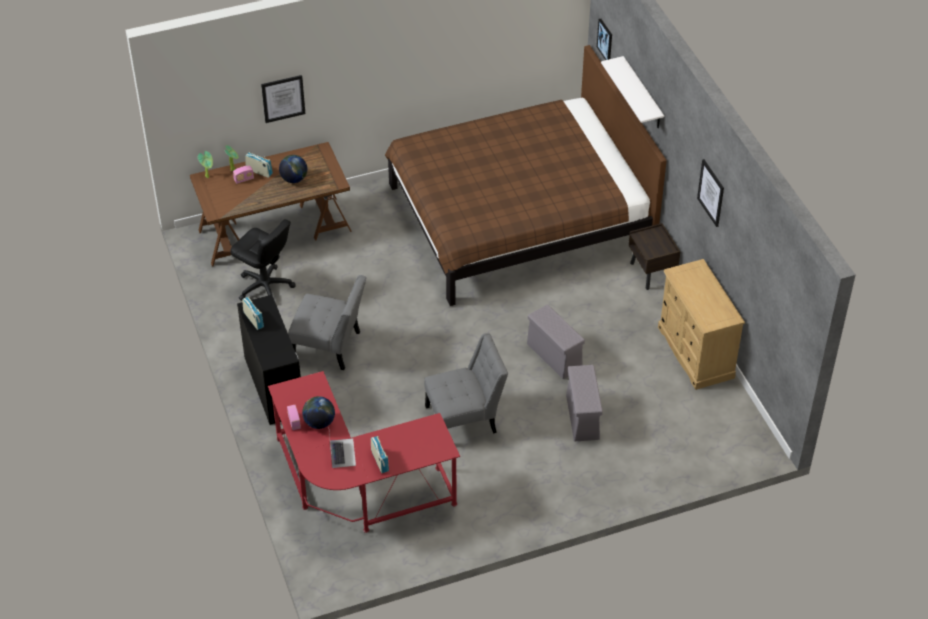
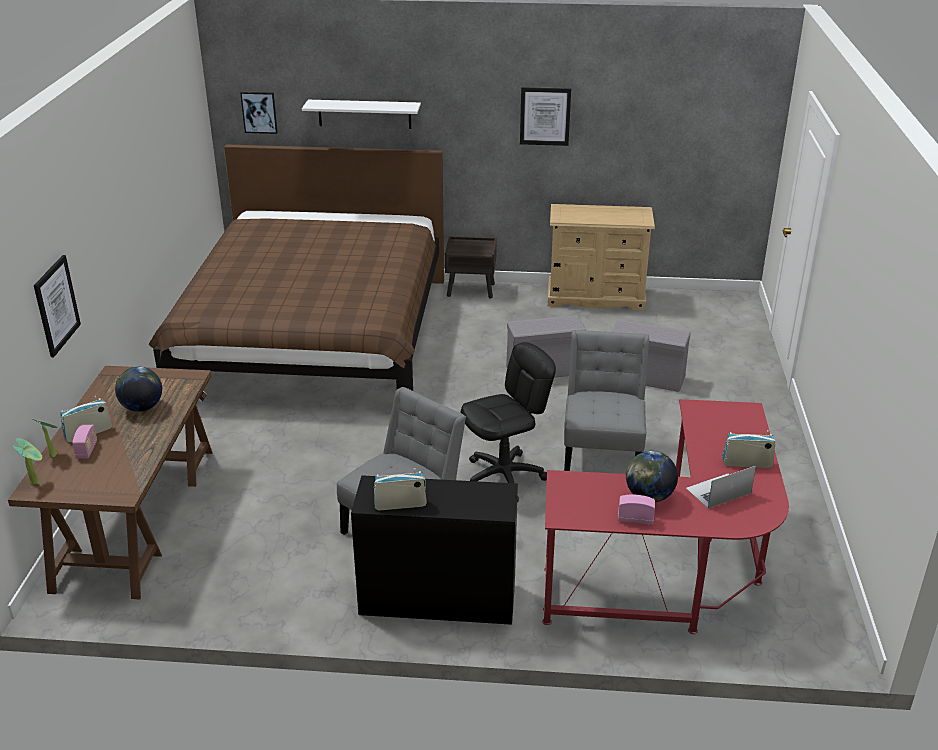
camera: 65 degrees left, 15 degrees down
black office chair [230,219,296,301] -> black office chair moved to [460,342,556,502]
laptop [329,433,356,468] -> laptop turned 45 degrees counterclockwise [686,466,756,509]

